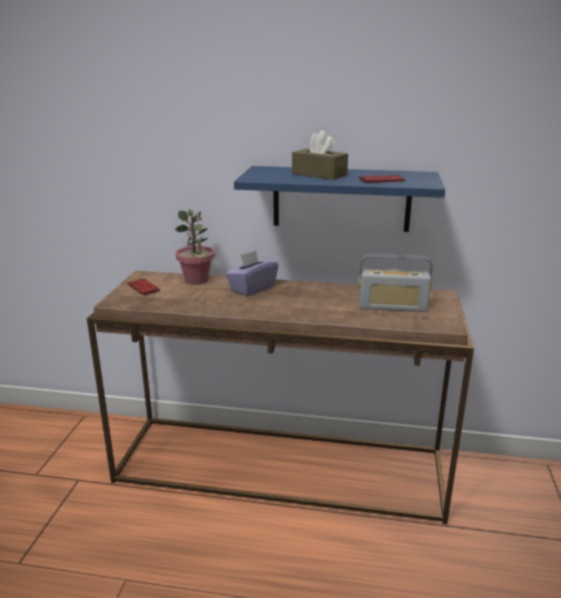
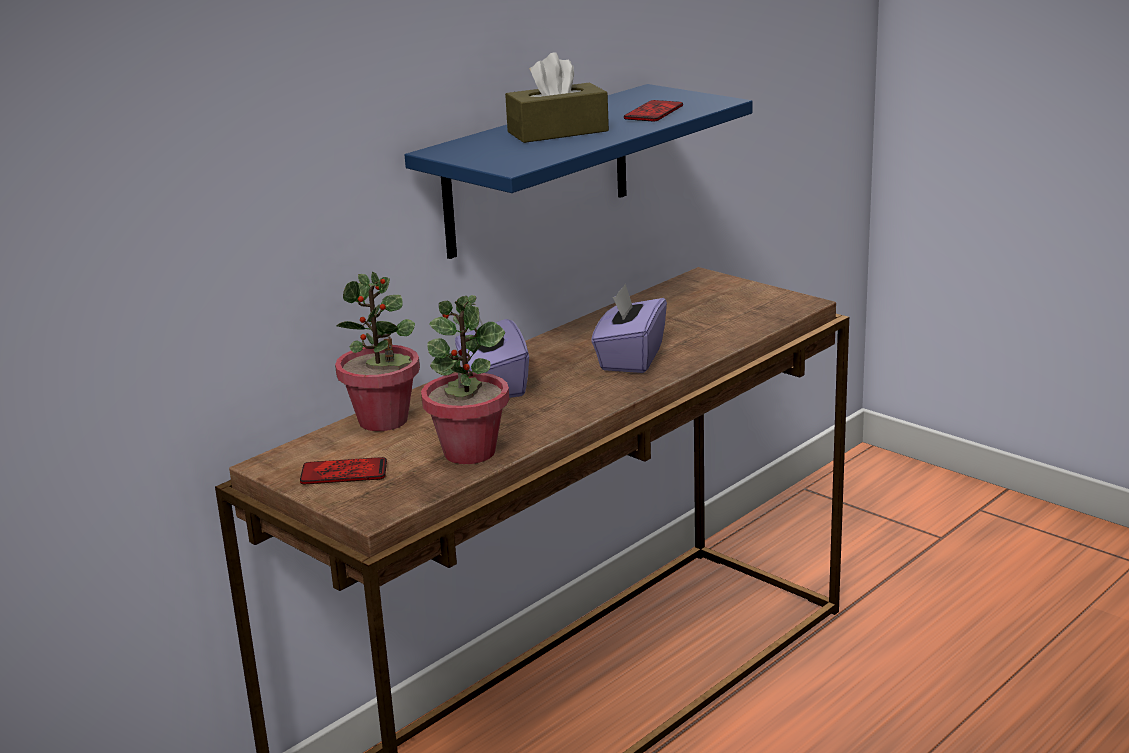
camera: 55 degrees left, 0 degrees up
radio [359,254,432,312] -> none
none -> potted plant [421,295,509,464]
none -> purple tissue box [591,284,667,373]

